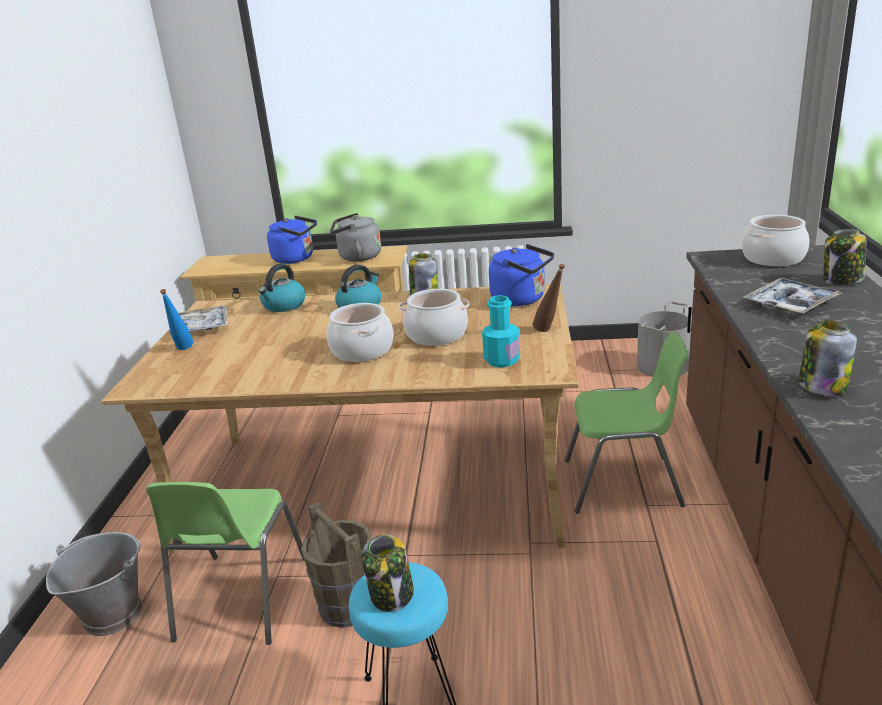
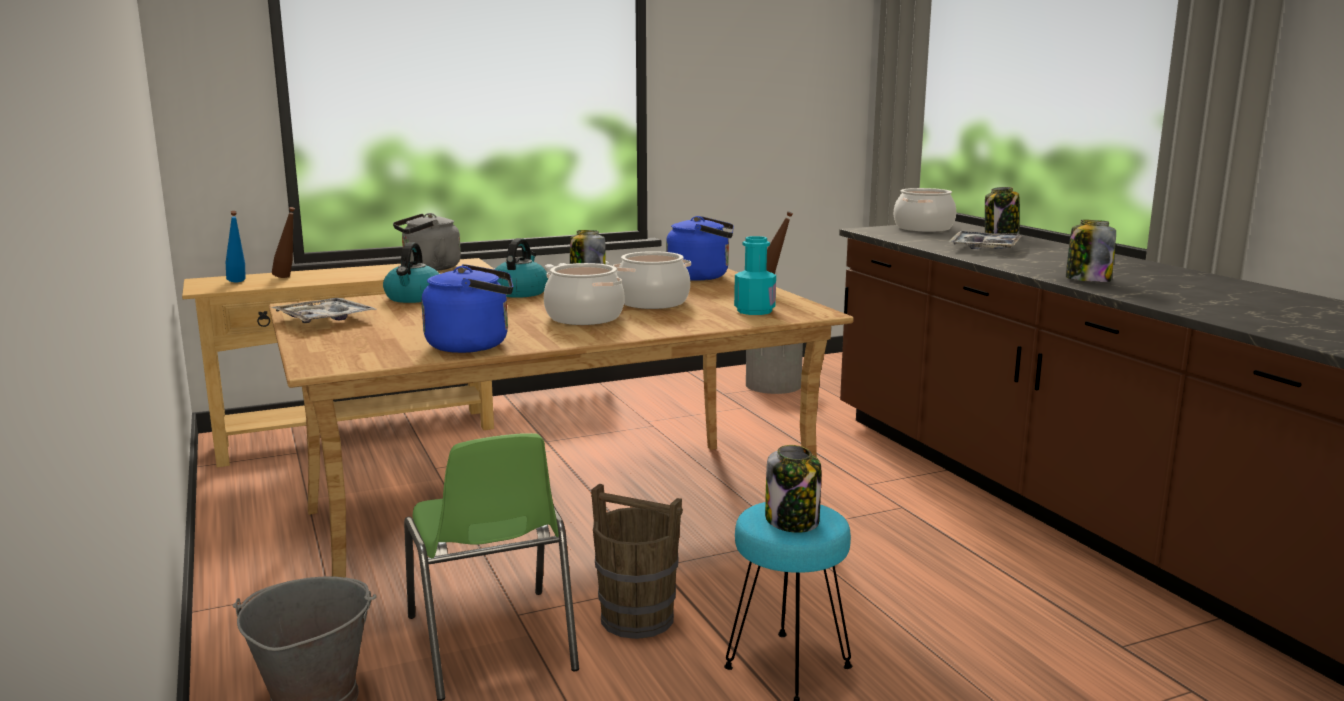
camera: 30 degrees left, 10 degrees down
blue bottle [160,289,193,350] -> blue bottle moved to [226,211,246,282]
blue kettle [267,216,317,264] -> blue kettle moved to [421,264,513,353]
green chair [565,332,688,514] -> none
none -> brown bottle [272,207,295,278]

